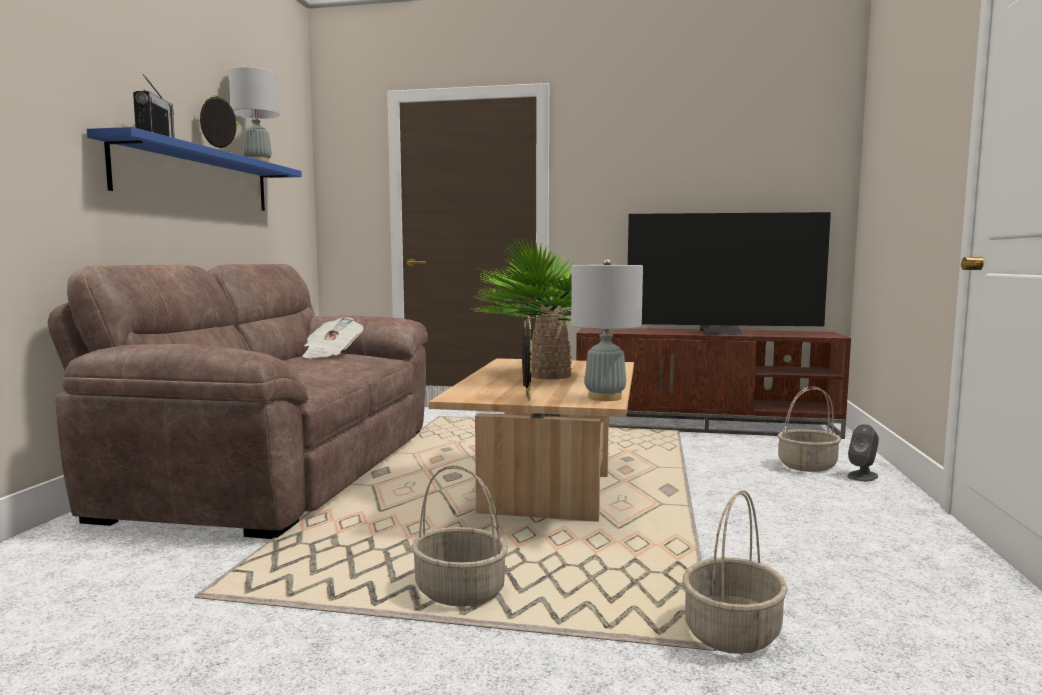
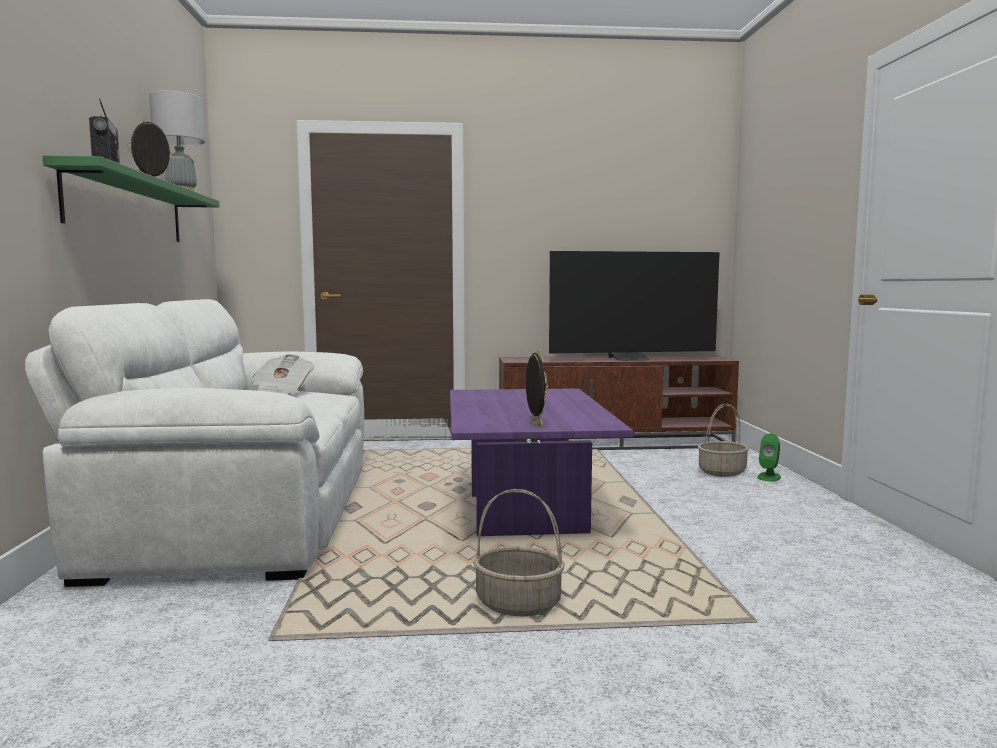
camera: 15 degrees left, 0 degrees up
brown sofa [47,264,428,539] -> white sofa [25,299,364,587]
blue shelf [87,127,302,211] -> green shelf [43,155,219,242]
beige coffee table [429,358,634,522] -> purple coffee table [450,388,633,536]
potted plant [470,238,602,379] -> none
grey table lamp [571,259,643,401] -> none
basket [683,490,788,654] -> none
grey speaker [847,424,879,482] -> green speaker [758,433,781,482]

